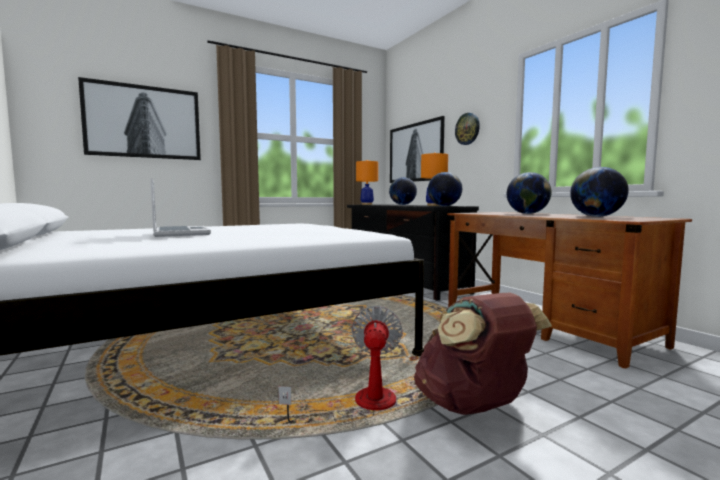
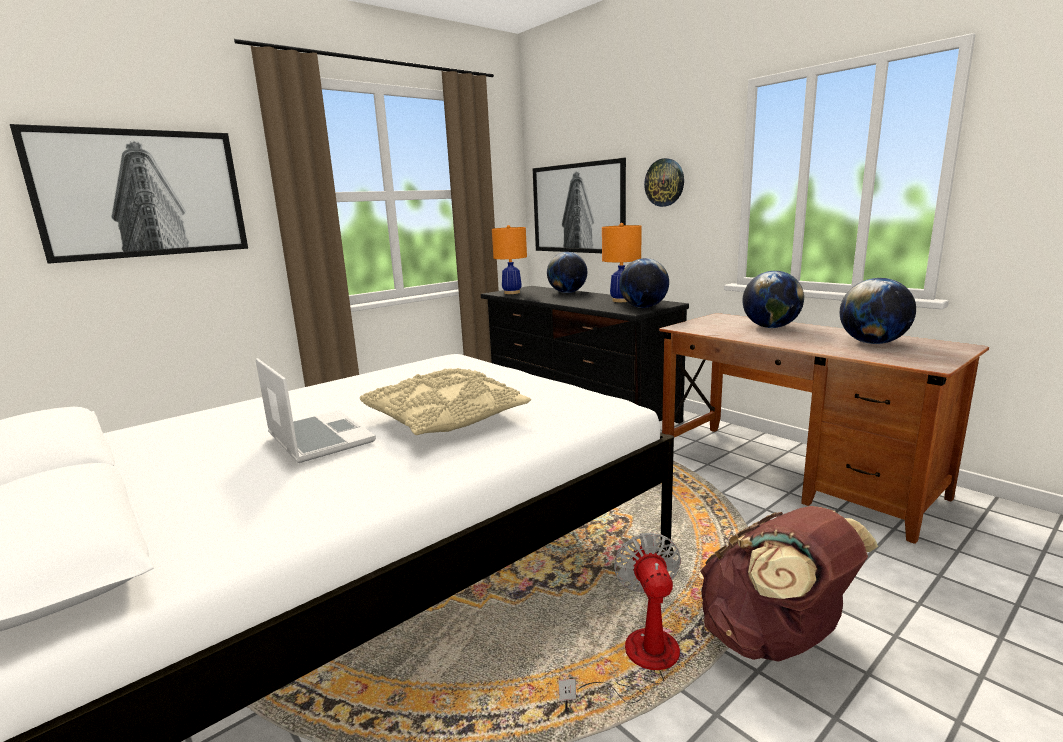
camera: 10 degrees left, 10 degrees up
none -> beige pillow [360,368,531,435]

